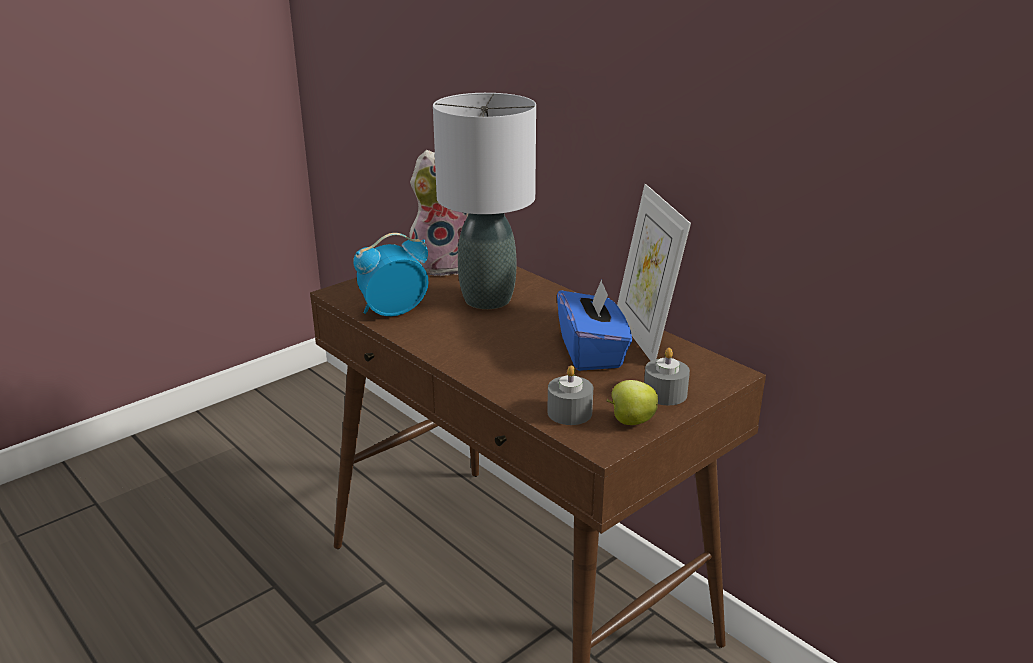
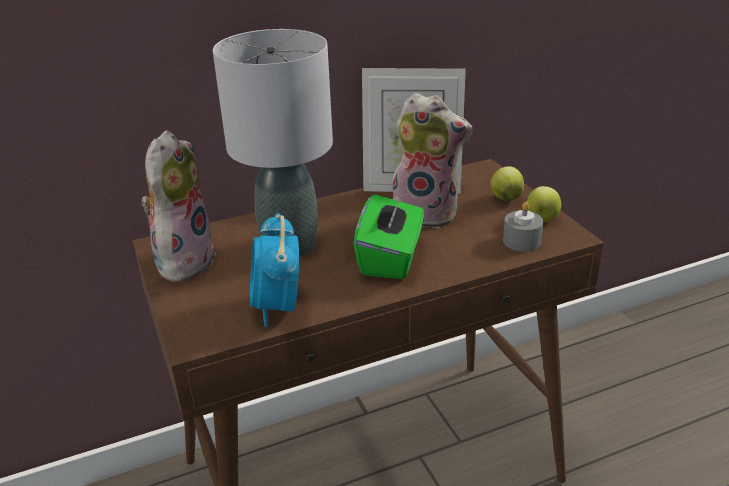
camera: 70 degrees left, 5 degrees up
blue tissue box [557,279,632,371] -> plush toy [392,93,473,228]
grey candle [644,348,690,405] -> apple [491,166,524,201]
none -> green tissue box [353,191,424,279]

